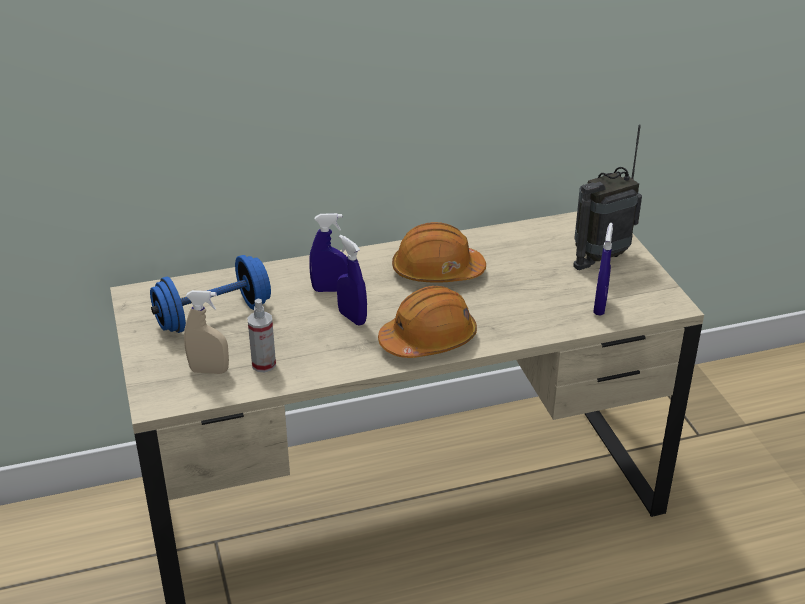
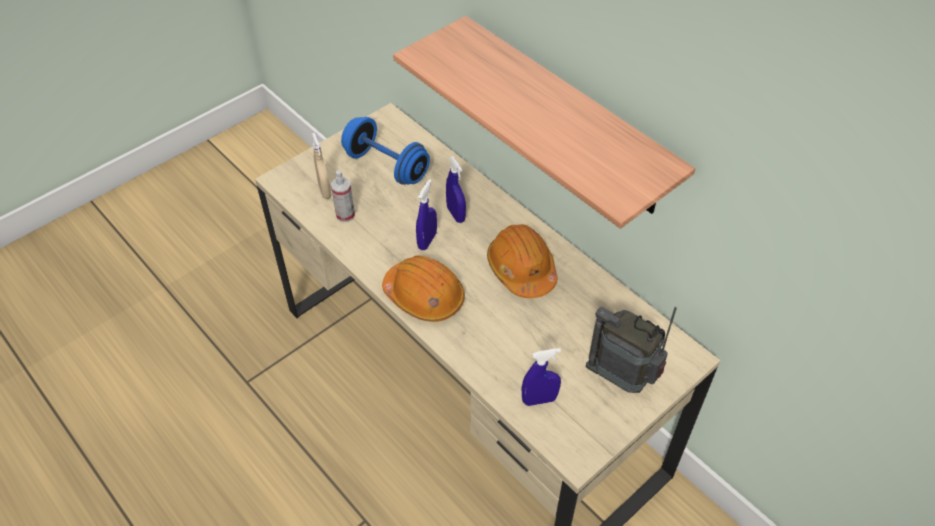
camera: 65 degrees right, 15 degrees up
none -> shelf [393,16,695,229]

